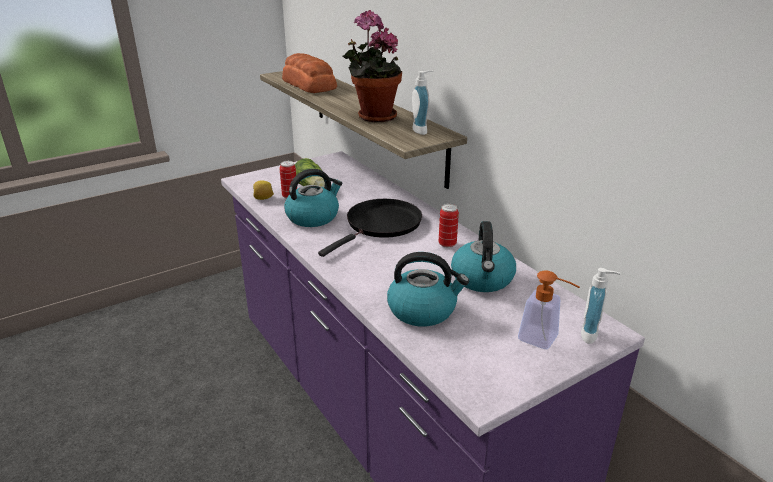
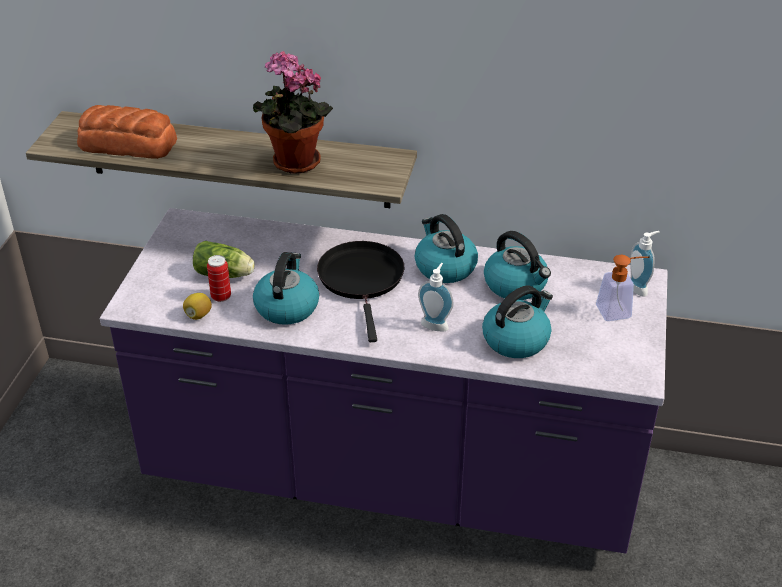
camera: 45 degrees left, 10 degrees up
soap dispenser [412,70,433,135] -> soap dispenser moved to [418,263,453,332]
can [439,204,459,248] -> kettle [415,214,478,283]

